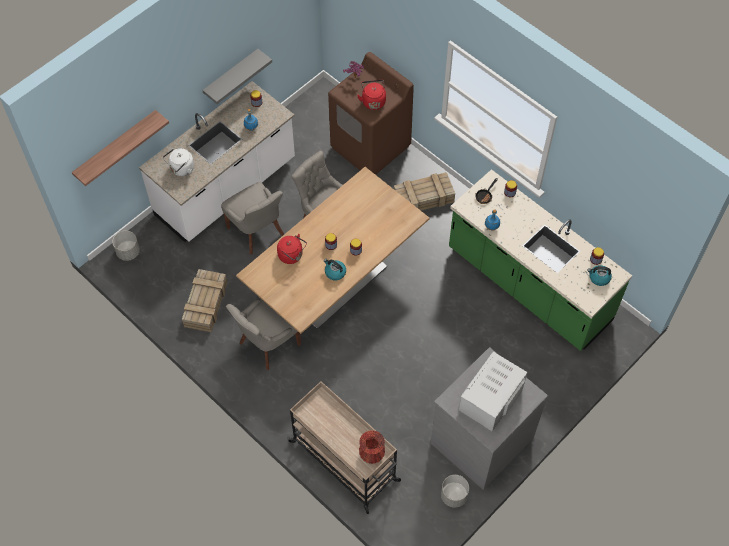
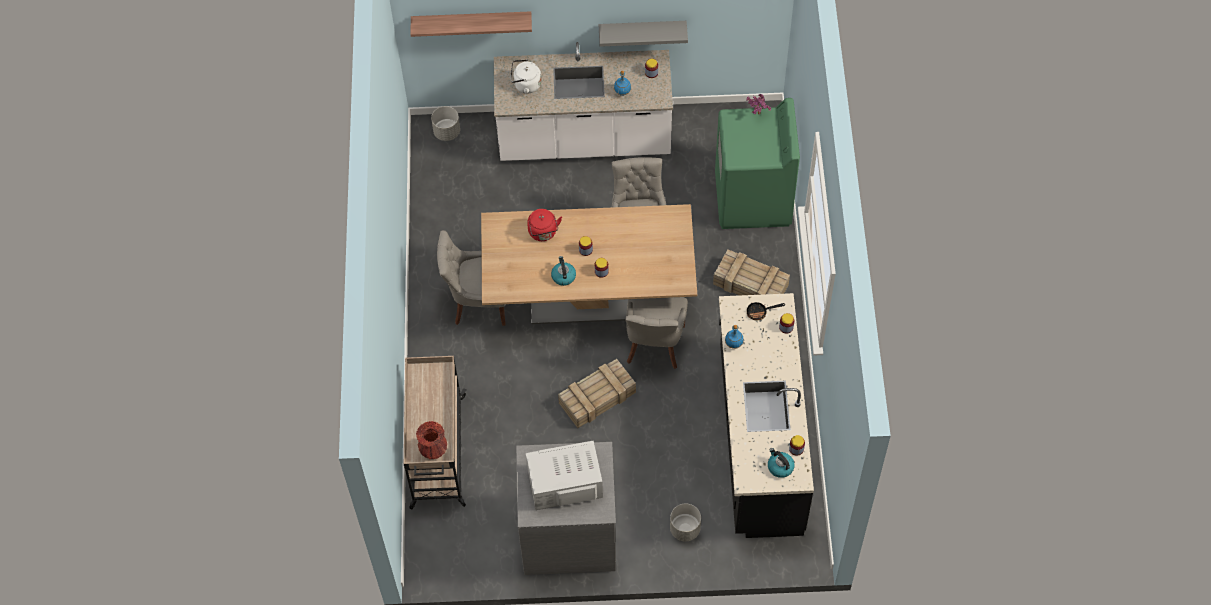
camera: 45 degrees right, 0 degrees up
crate [182,269,227,332] -> crate moved to [558,359,636,428]
grey chair [221,182,284,255] -> grey chair moved to [625,297,688,369]
brown washing machine [328,52,414,175] -> green washing machine [715,98,800,229]
red kettle [357,80,386,110] -> none
grey planter [441,475,469,508] -> grey planter moved to [670,503,701,541]
green counter [449,169,632,351] -> black counter [719,293,814,538]

